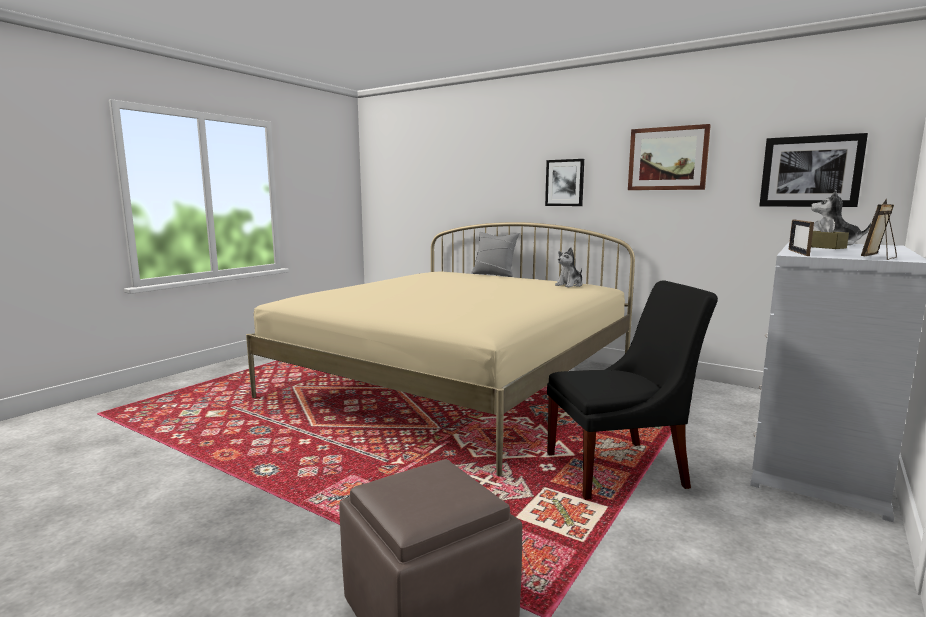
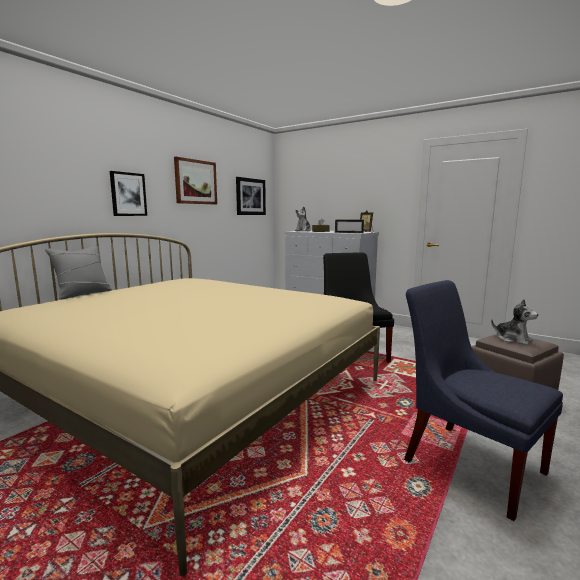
camera: 90 degrees left, 0 degrees up
plush toy [555,247,583,287] -> plush toy moved to [491,299,538,345]
none -> blue chair [404,280,563,521]

